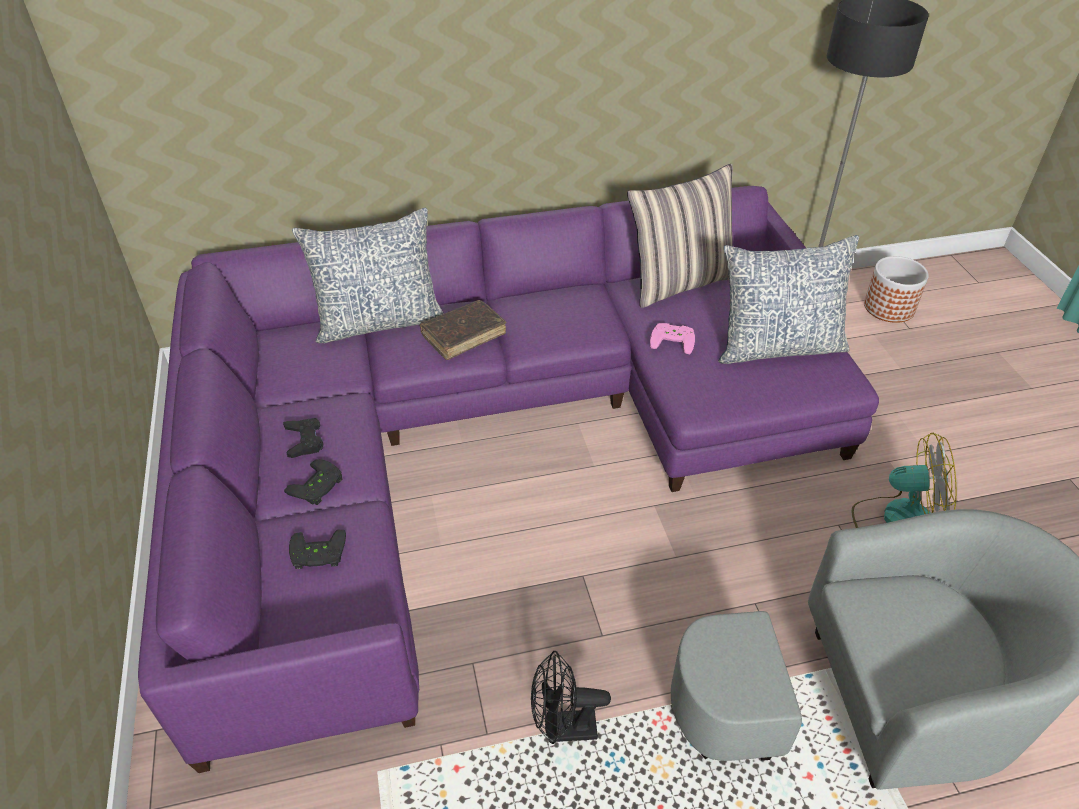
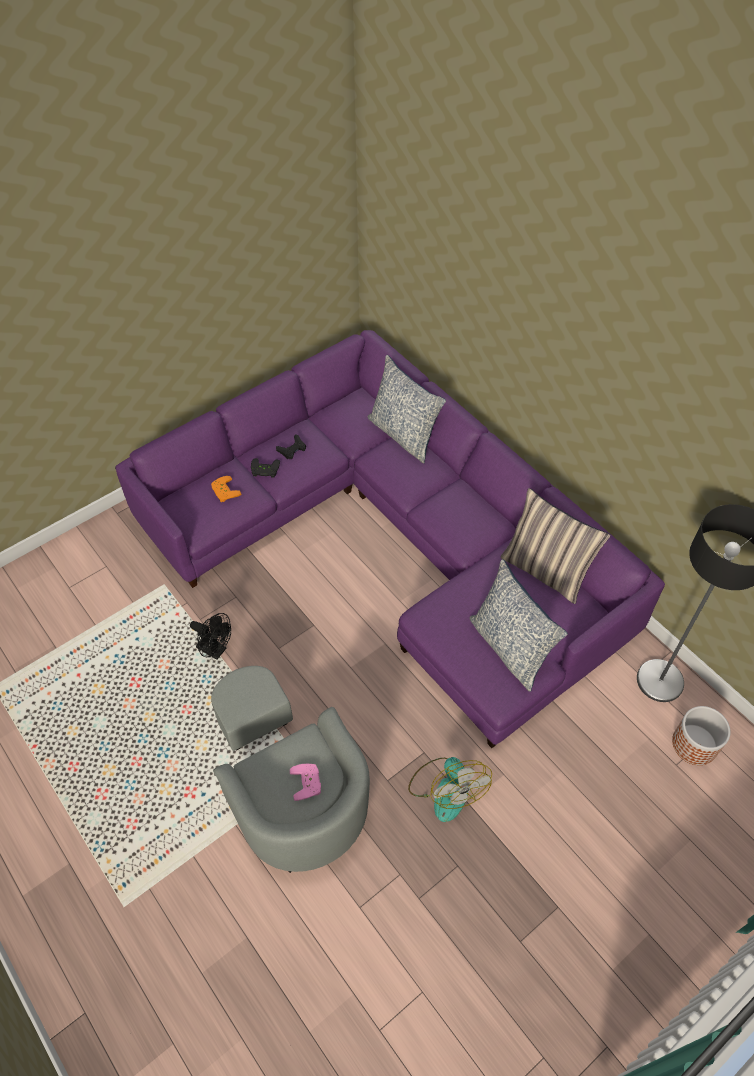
camera: 65 degrees right, 10 degrees up
black game controller [289,530,346,569] -> orange game controller [211,476,241,502]
brown book [420,300,506,360] -> none
black fan [531,651,611,744] -> black fan turned 150 degrees clockwise [190,613,231,660]
pink game controller [650,323,695,354] -> pink game controller moved to [290,764,321,801]

